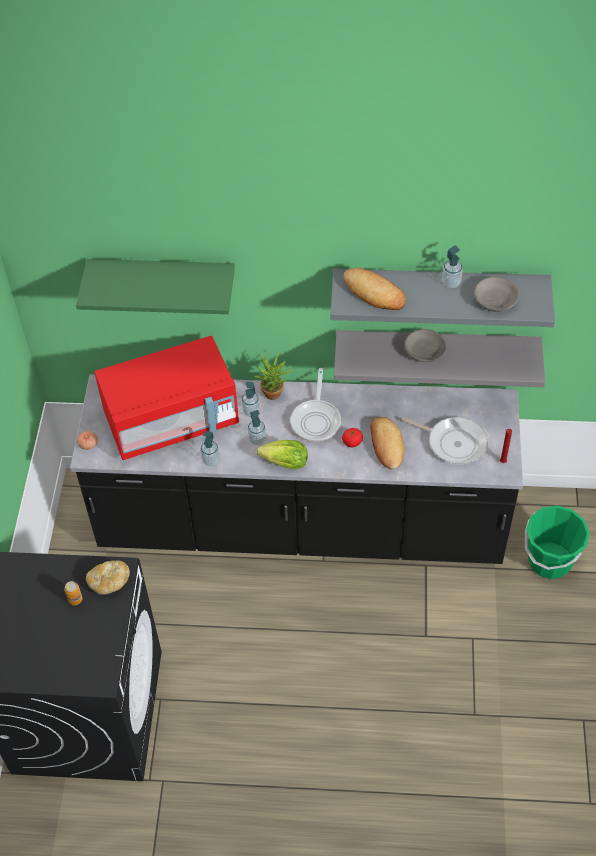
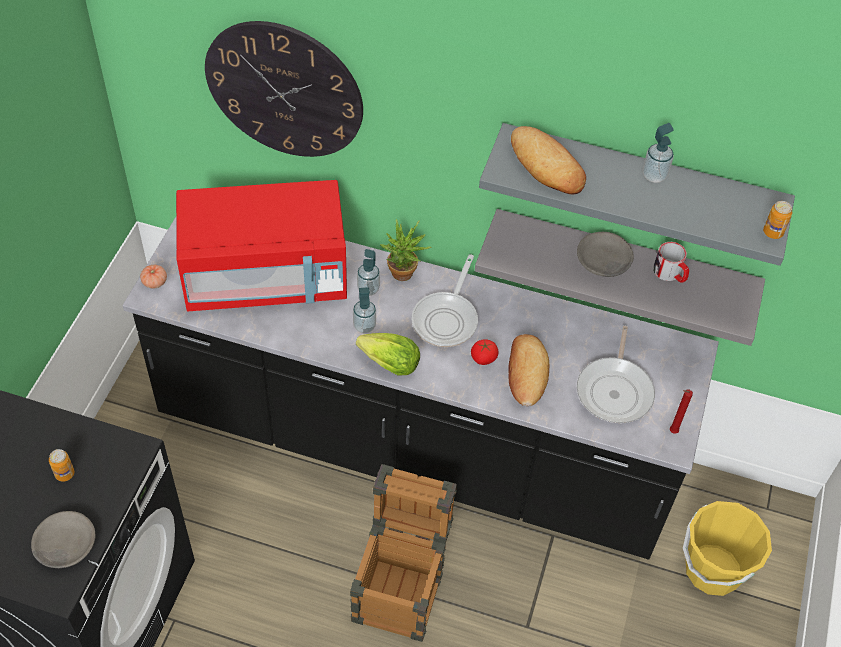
camera: 10 degrees right, 0 degrees up
green shelf [76,259,235,314] -> wall clock [205,21,363,157]
bread [86,560,130,595] -> none
soap dispenser [200,431,220,466] -> none
frying pan [402,417,488,464] -> frying pan turned 60 degrees clockwise [577,326,655,423]
grey bowl [474,277,519,312] -> grey bowl moved to [31,511,95,568]
green bucket [525,505,590,579] -> yellow bucket [683,501,772,596]
none -> crate [350,464,457,642]
none -> mug [653,242,689,283]
none -> can [763,201,792,239]

